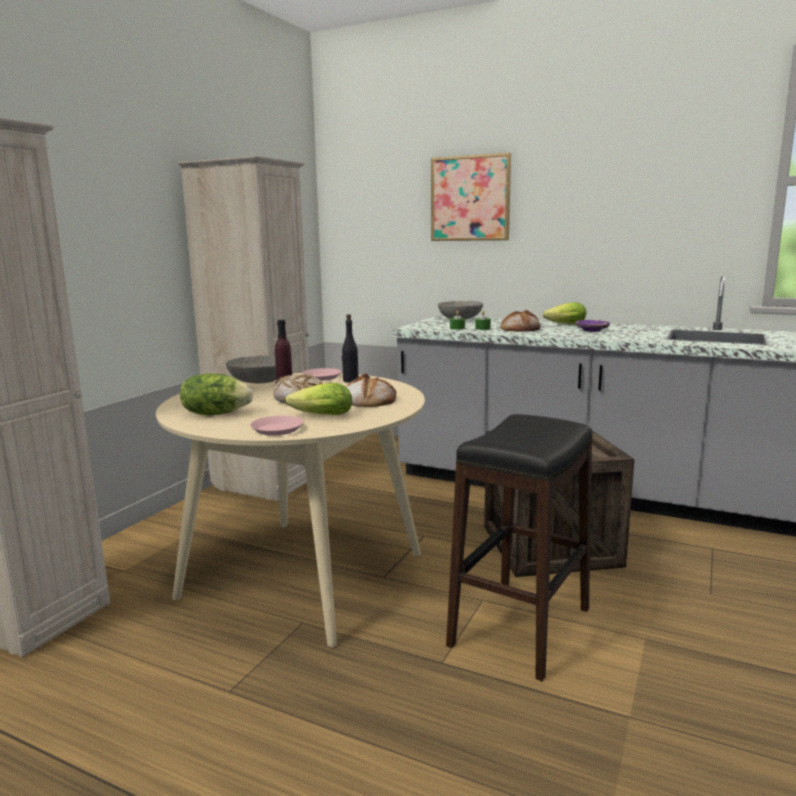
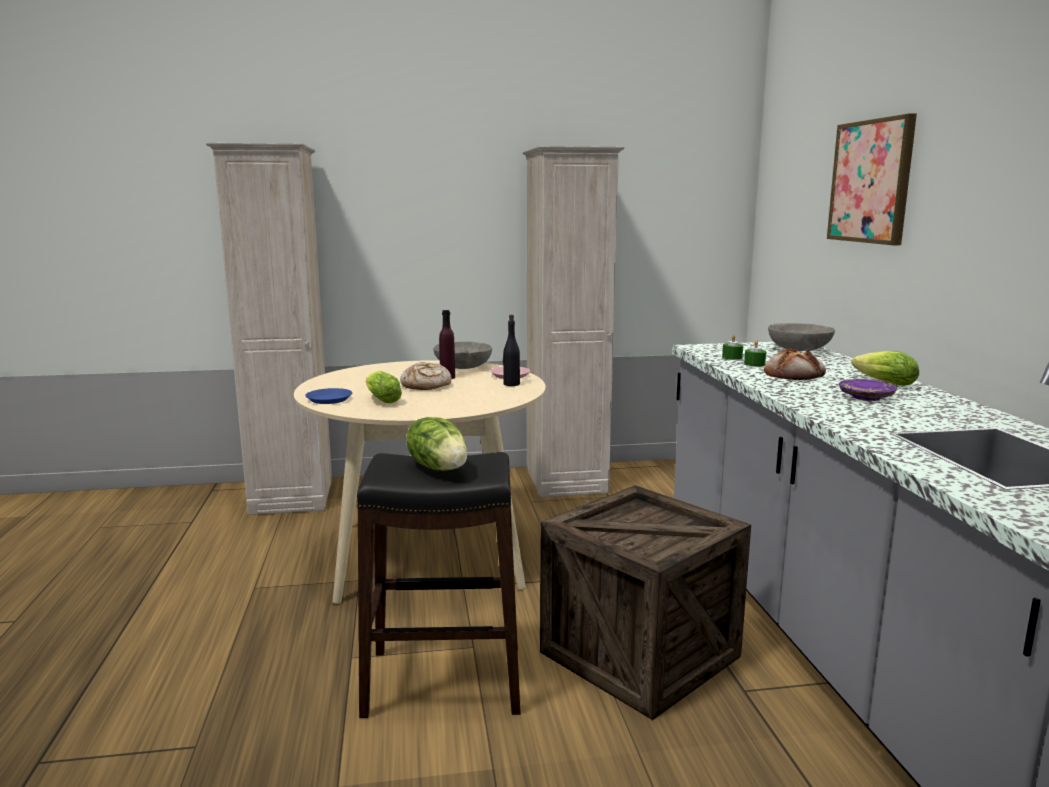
camera: 55 degrees right, 0 degrees up
lettuce [180,373,253,415] -> lettuce moved to [406,417,468,471]
pink plate [250,416,304,436] -> blue plate [305,388,352,404]
bread [346,373,397,407] -> none

